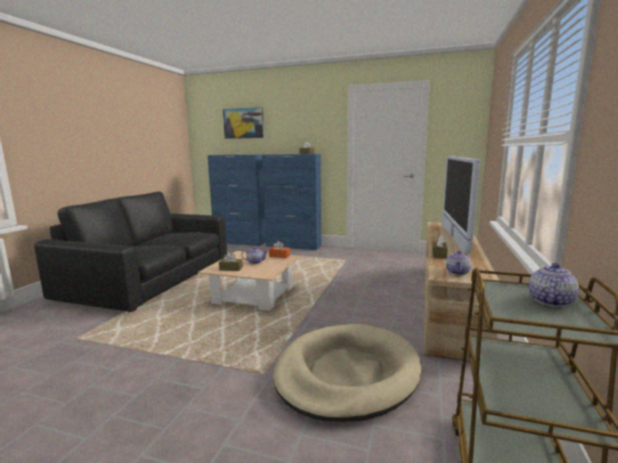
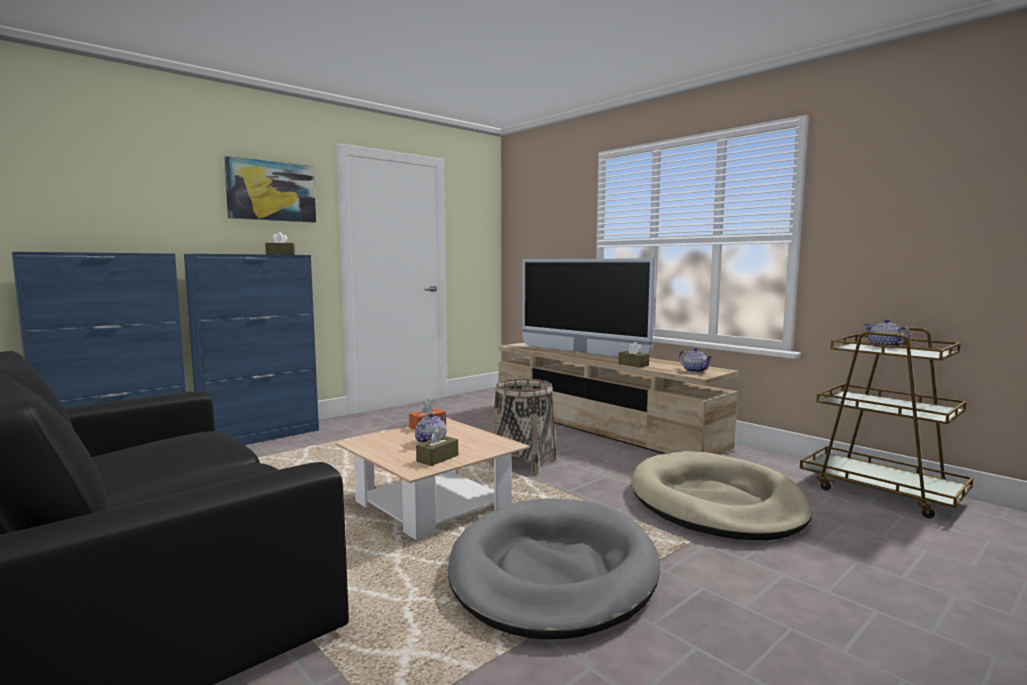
camera: 60 degrees left, 5 degrees down
picture [223,107,264,139] -> picture moved to [224,156,316,223]
none -> grey dog bed [448,498,660,639]
none -> basket [490,379,556,475]

